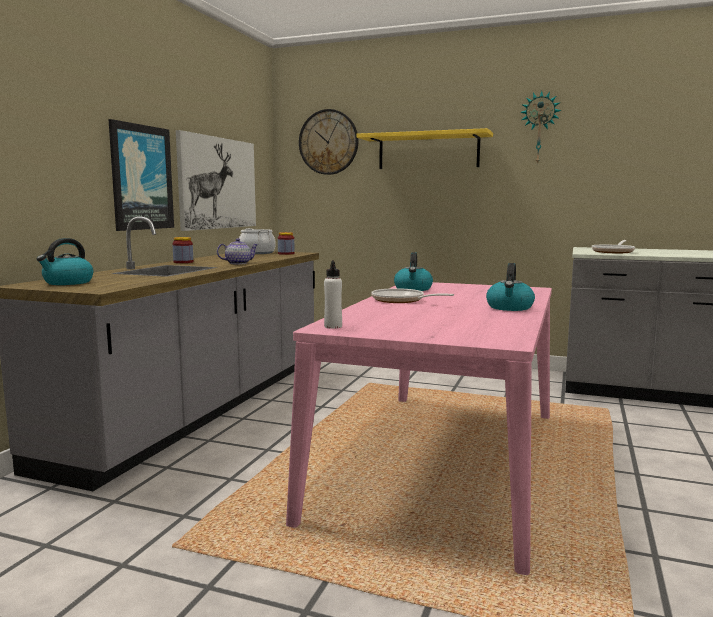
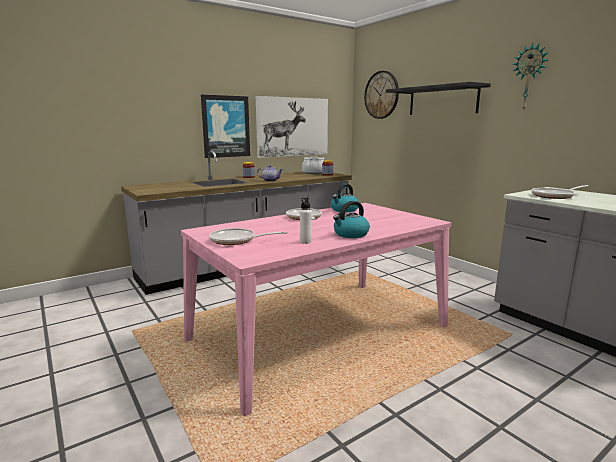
camera: 35 degrees right, 5 degrees up
kettle [37,238,93,285] -> none
white bottle [324,260,342,329] -> white bottle moved to [299,197,312,244]
yellow shelf [356,128,493,169] -> black shelf [386,82,491,115]
none -> frying pan [209,228,288,245]

